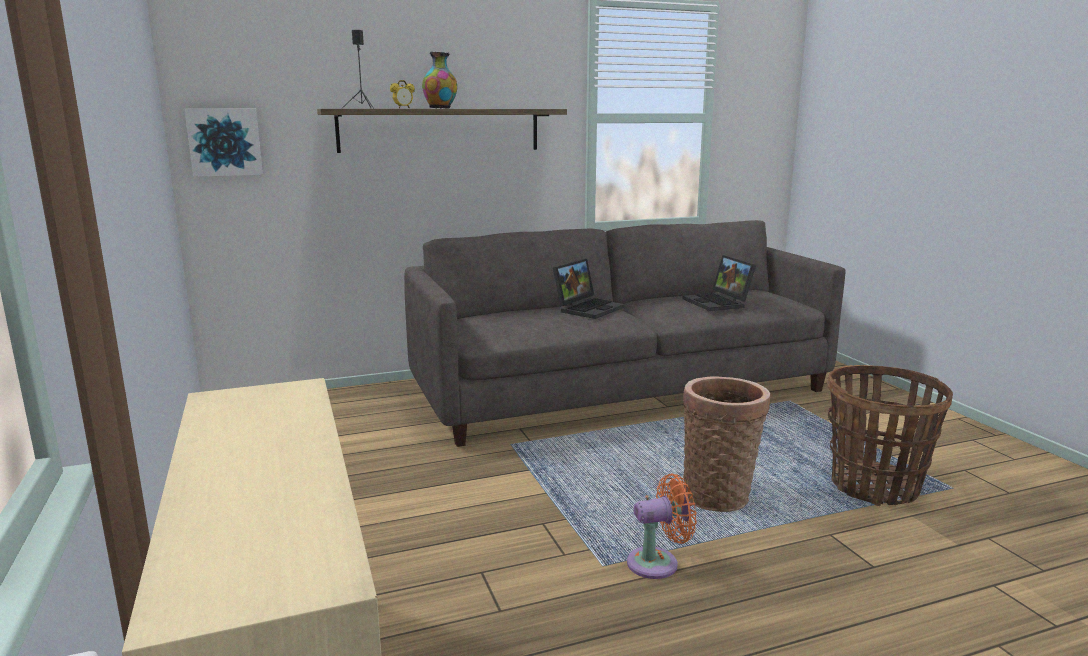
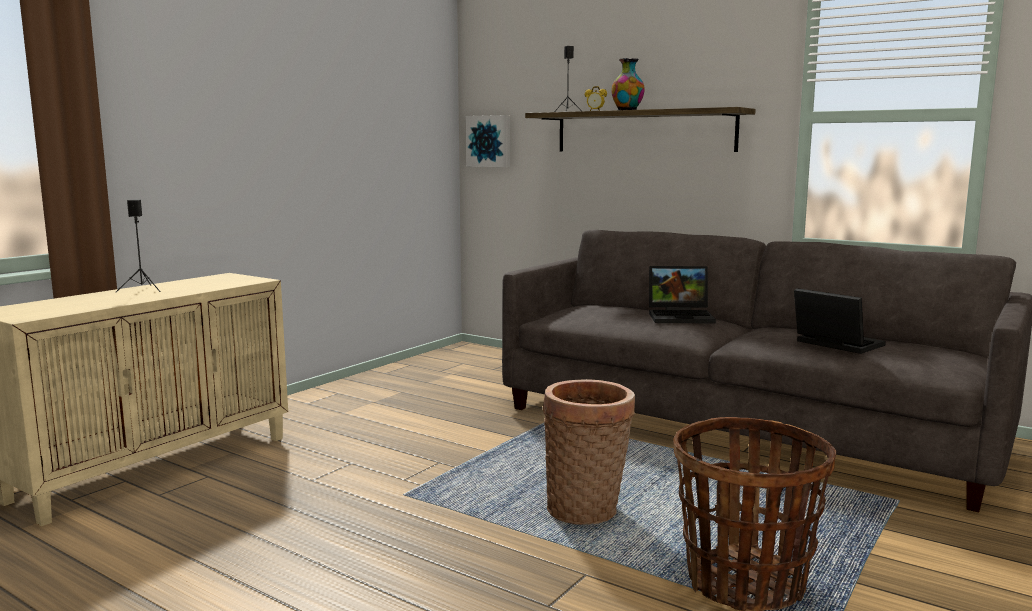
camera: 55 degrees right, 5 degrees down
orange fan [627,474,697,579] -> none
laptop [683,255,756,311] -> laptop turned 105 degrees clockwise [794,288,886,354]
none -> black speaker [116,200,160,292]

